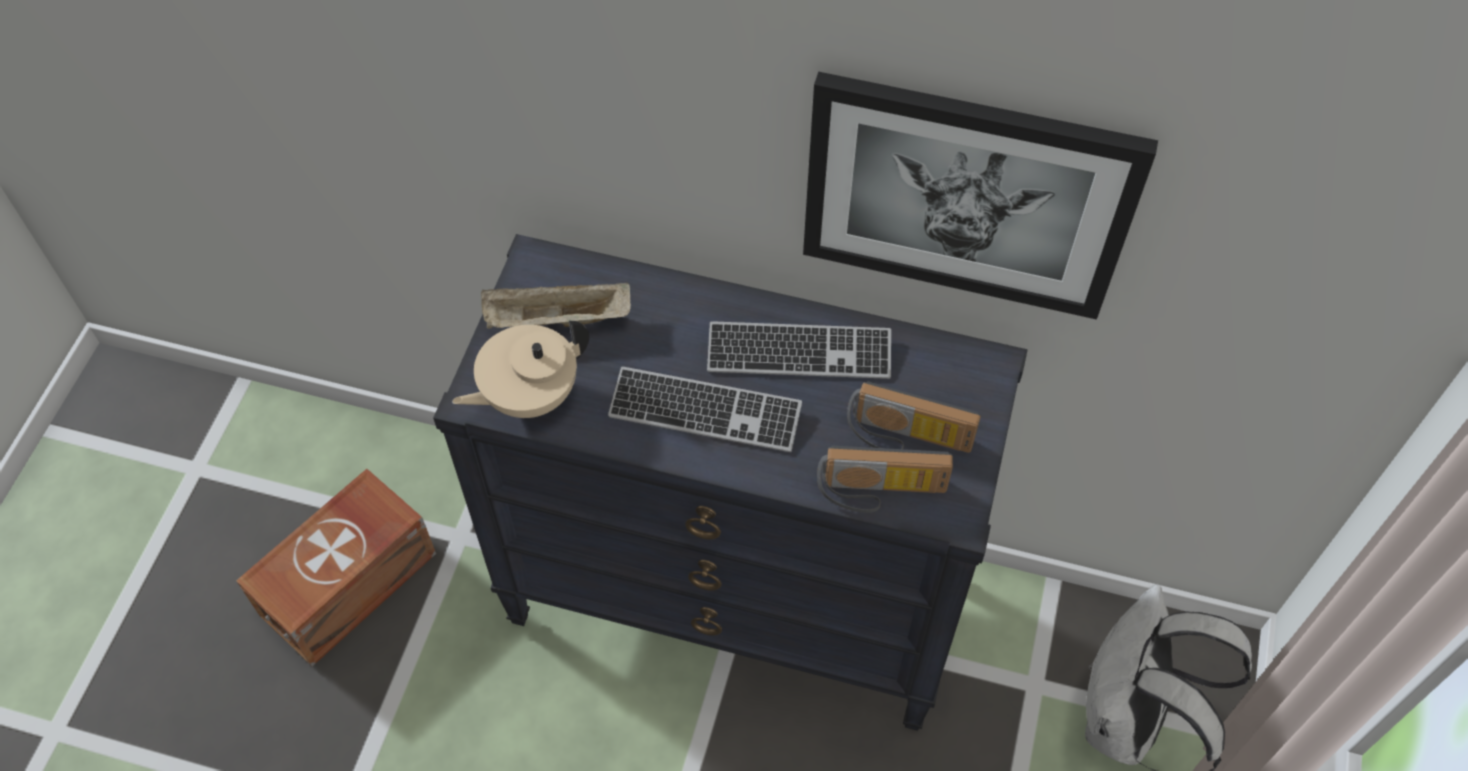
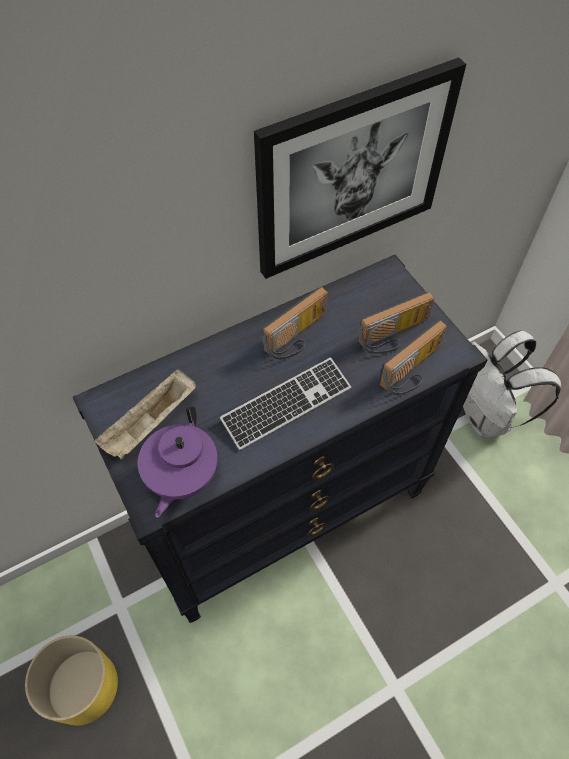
camera: 45 degrees left, 0 degrees up
brown storage box [236,469,436,666] -> yellow planter [25,635,118,725]
beige teapot [452,321,589,418] -> purple teapot [138,406,217,517]
keyboard [707,321,891,379] -> radio [262,287,328,359]

